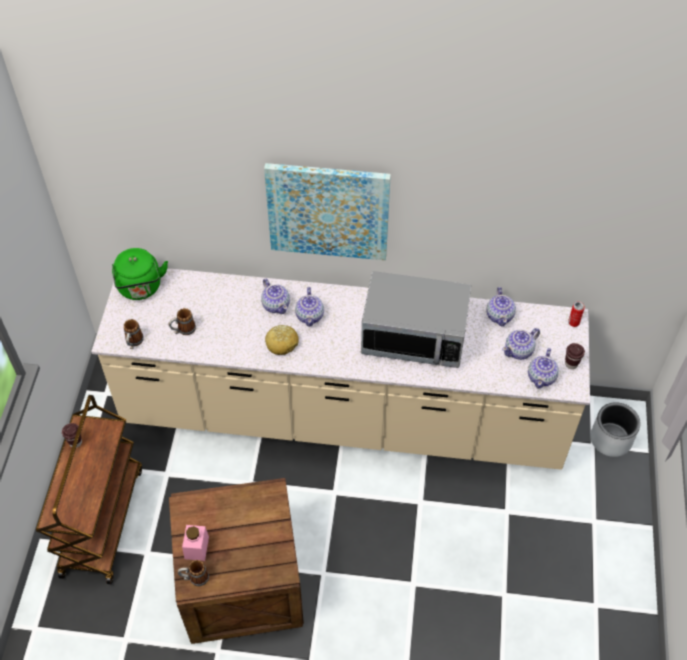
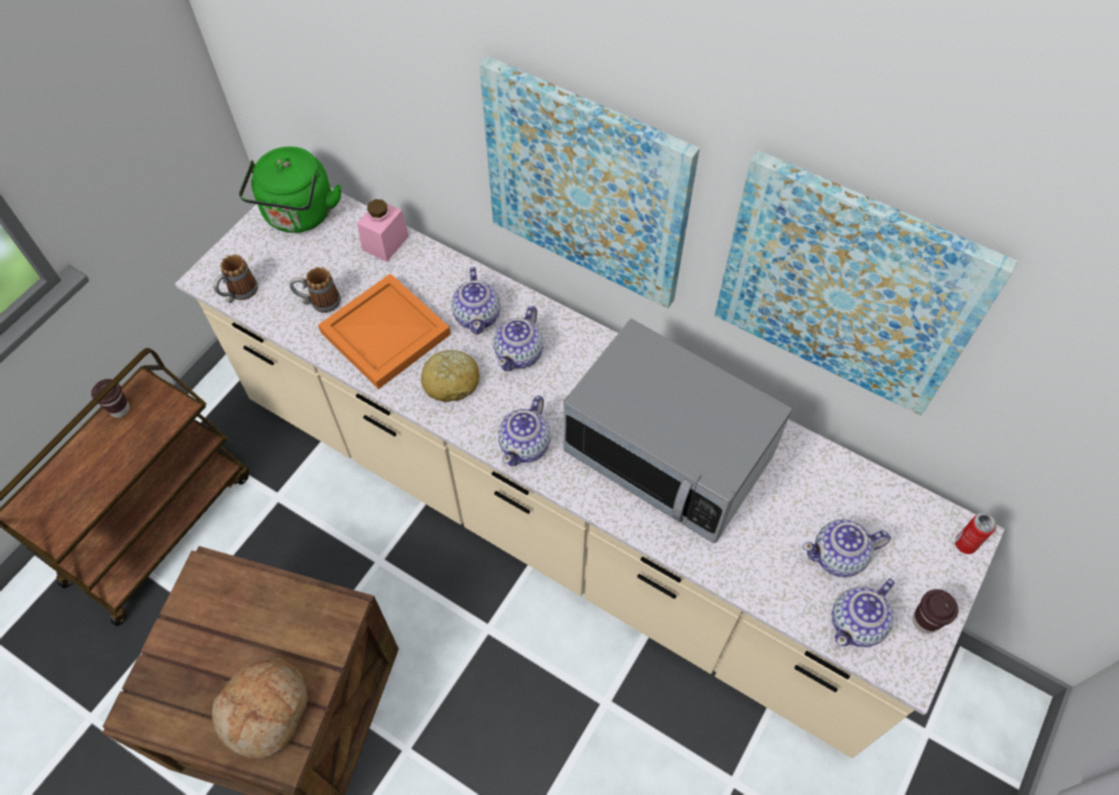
camera: 25 degrees right, 5 degrees up
mug [178,560,209,586] -> none
pink jar [182,525,209,561] -> pink jar moved to [357,199,409,262]
teapot [486,287,516,326] -> teapot moved to [498,396,551,466]
grey planter [590,402,641,457] -> none
none -> bread [212,656,308,759]
none -> orange tray [318,273,451,389]
none -> picture [714,150,1018,415]

